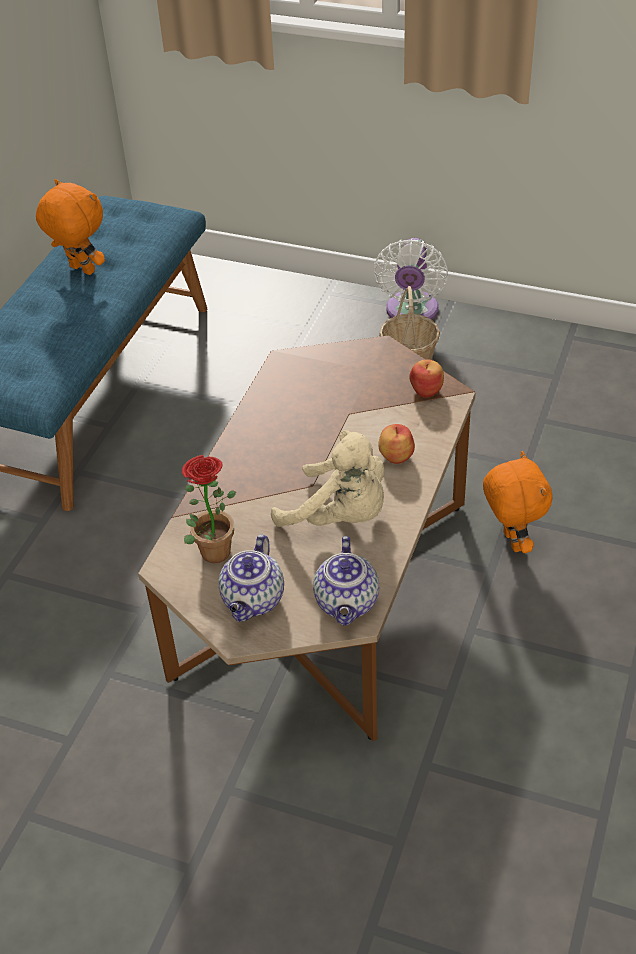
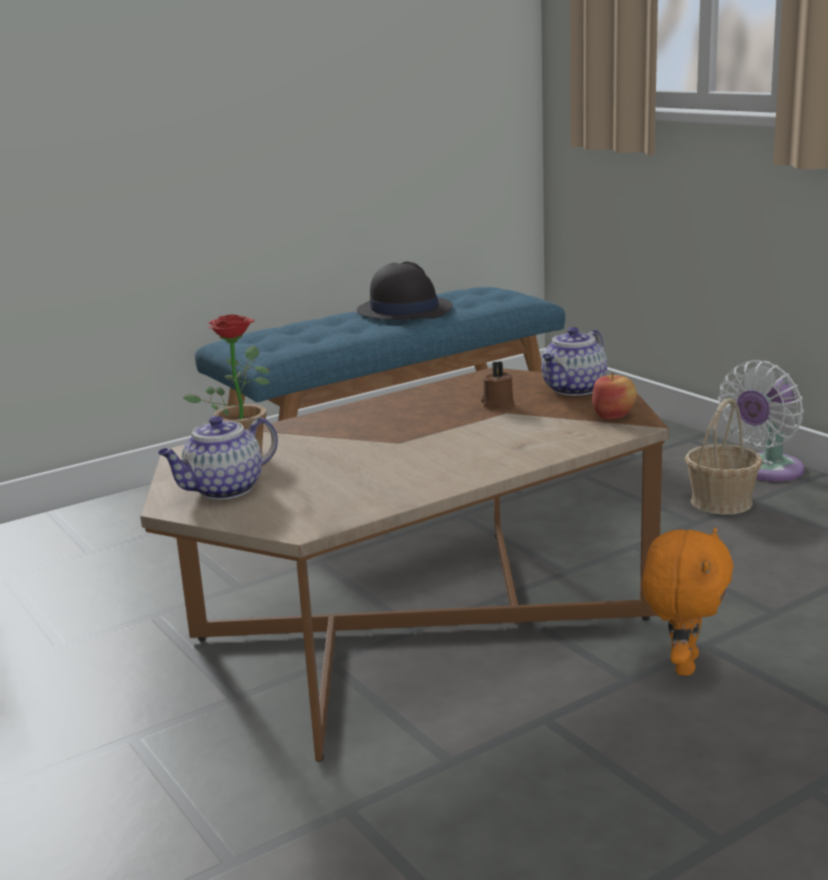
camera: 35 degrees right, 25 degrees down
orange plush toy [36,179,105,275] -> black hat [357,262,453,320]
beige plush toy [271,431,385,527] -> none
teapot [313,536,379,626] -> teapot moved to [541,327,607,396]
apple [378,424,415,464] -> none
none -> brown candle [481,361,514,409]

